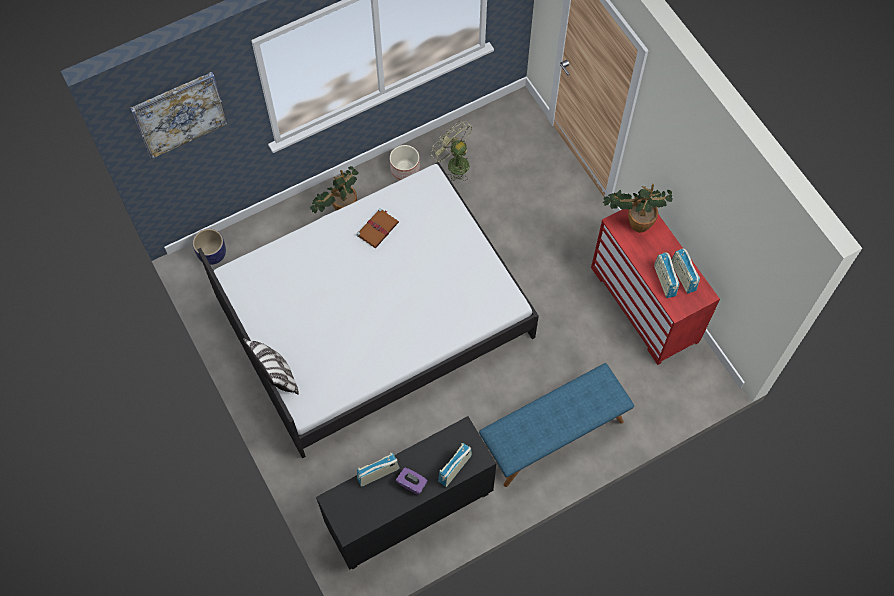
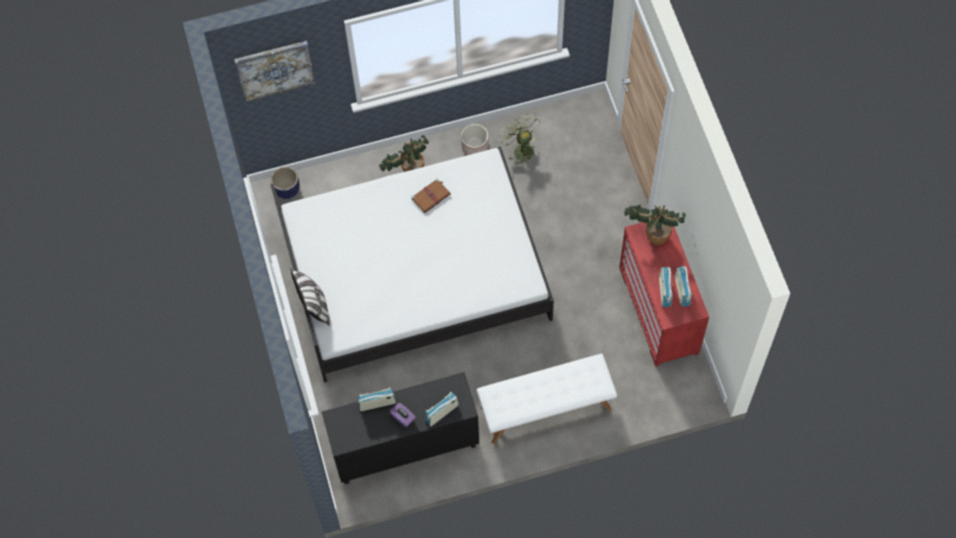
camera: 15 degrees right, 0 degrees up
blue bench [479,363,634,487] -> white bench [477,354,617,444]

